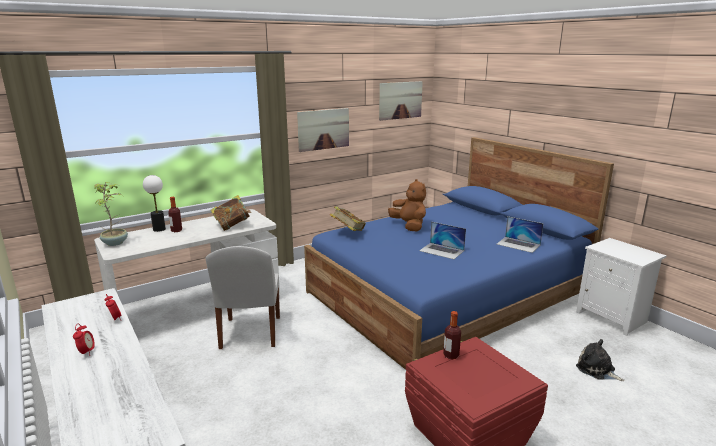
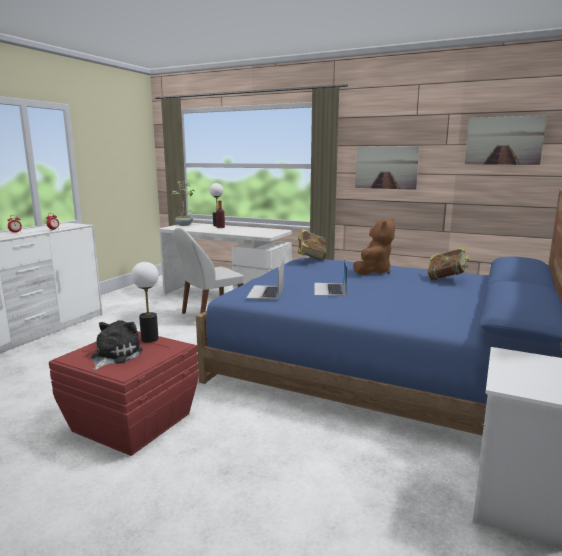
camera: 60 degrees right, 5 degrees down
book [211,195,252,231] -> book moved to [428,247,470,280]
bottle [443,311,461,359] -> table lamp [131,262,159,343]
laptop [497,216,544,253] -> laptop moved to [246,259,284,300]
plush toy [576,339,625,381] -> plush toy moved to [91,320,143,370]

